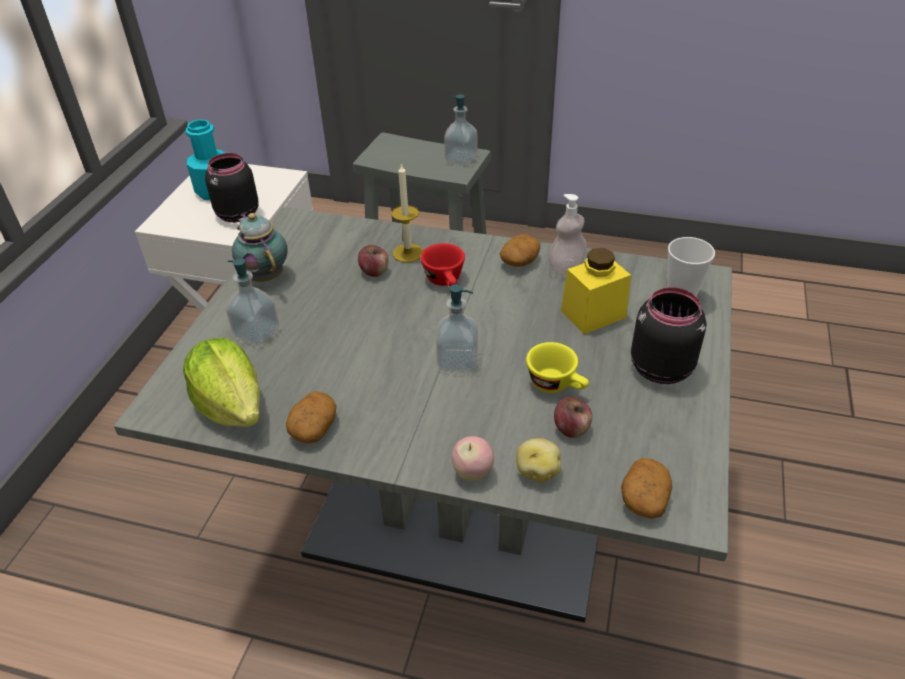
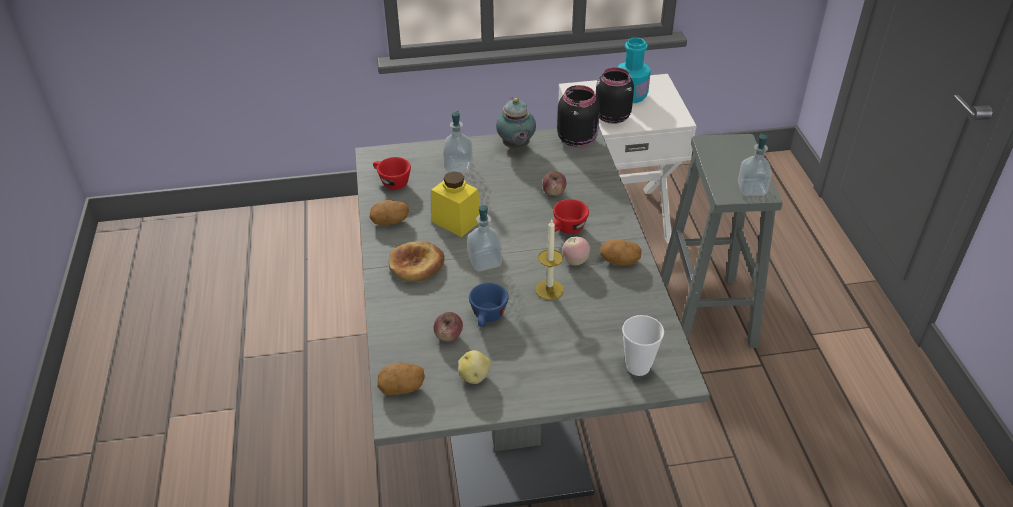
camera: 65 degrees right, 0 degrees up
lettuce [183,338,260,427] -> red cup [373,157,411,190]
teapot [232,213,288,282] -> teapot turned 135 degrees clockwise [496,97,536,149]
candle [392,163,423,263] -> candle moved to [535,220,564,300]
apple [452,436,494,481] -> apple moved to [562,236,590,265]
potato [516,438,561,483] -> potato moved to [458,350,491,384]
yellow cup [526,342,589,393] -> blue cup [469,283,509,327]
soap dispenser [548,194,587,275] -> none
yellow jar [561,248,631,334] -> yellow jar moved to [431,171,480,237]
black jar [631,287,706,384] -> black jar moved to [557,85,600,148]
none -> bread [389,241,445,282]

